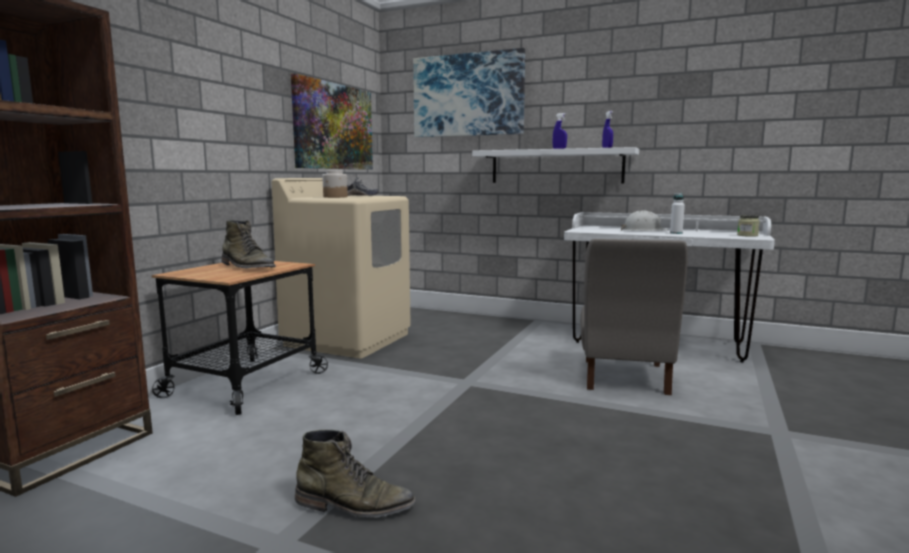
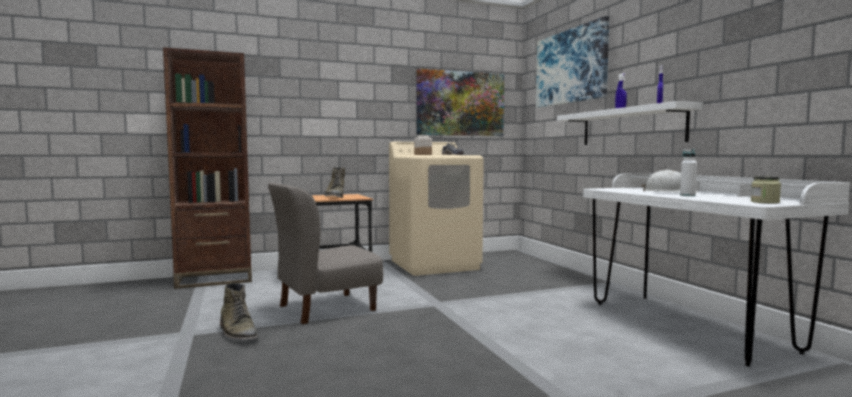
camera: 45 degrees right, 5 degrees down
grey chair [580,239,688,395] -> grey chair moved to [268,183,383,324]

